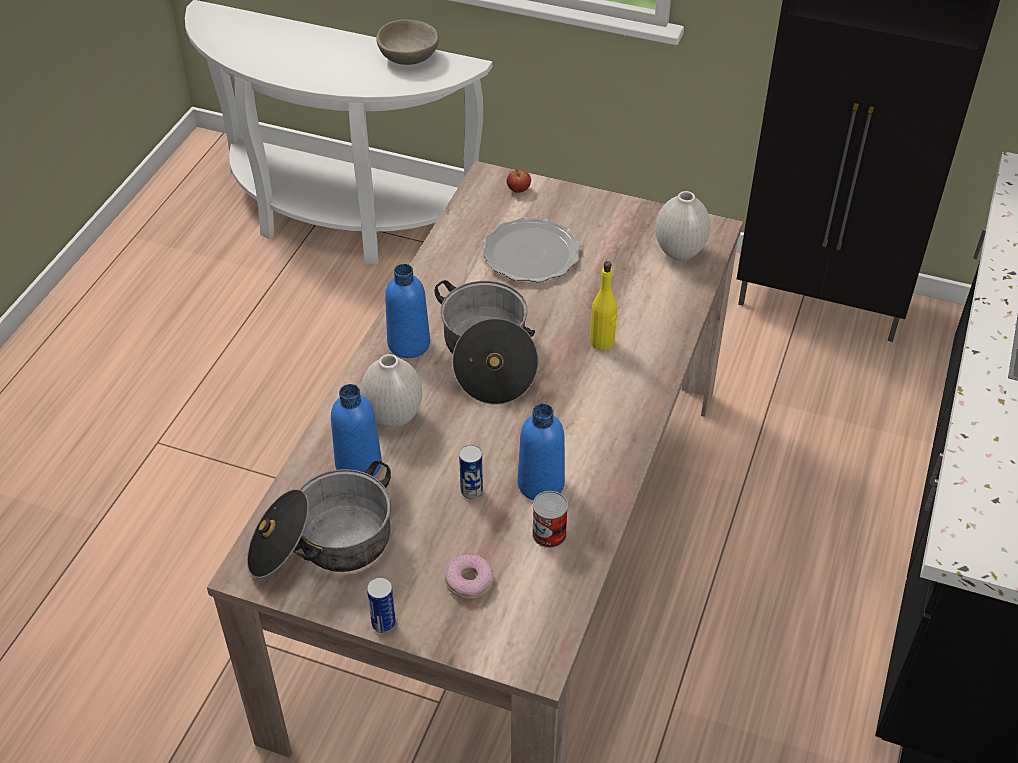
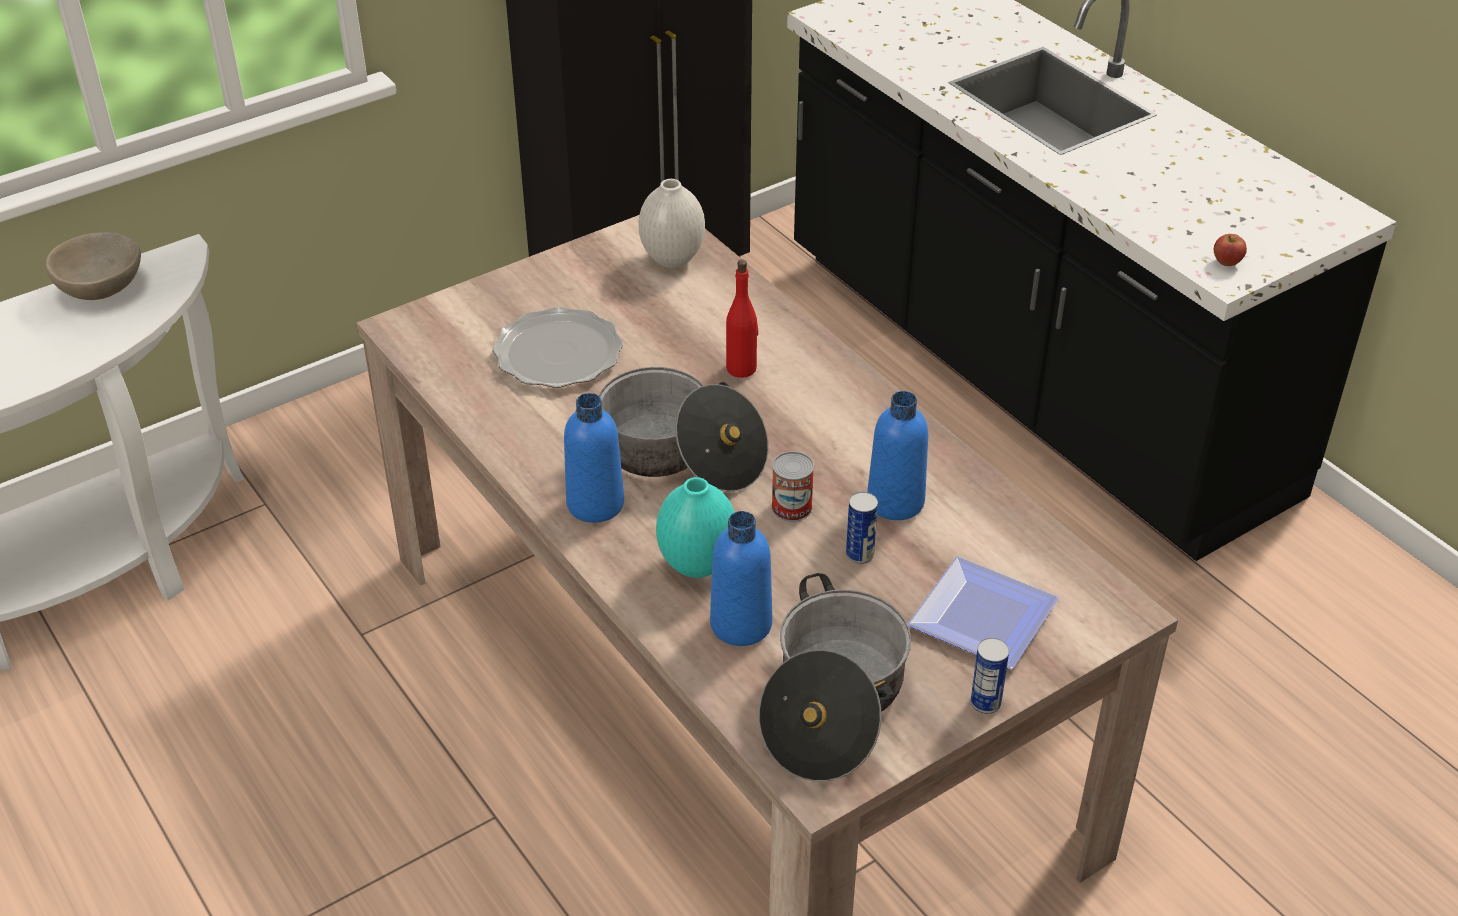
camera: 55 degrees left, 5 degrees down
white vase [361,354,422,428] -> turquoise vase [656,477,735,578]
donut [444,554,494,599] -> plate [908,556,1059,669]
apple [506,169,531,193] -> apple moved to [1214,234,1247,266]
can [532,491,568,548] -> can moved to [771,451,814,522]
yellow bottle [590,261,618,350] -> red bottle [726,259,758,378]

